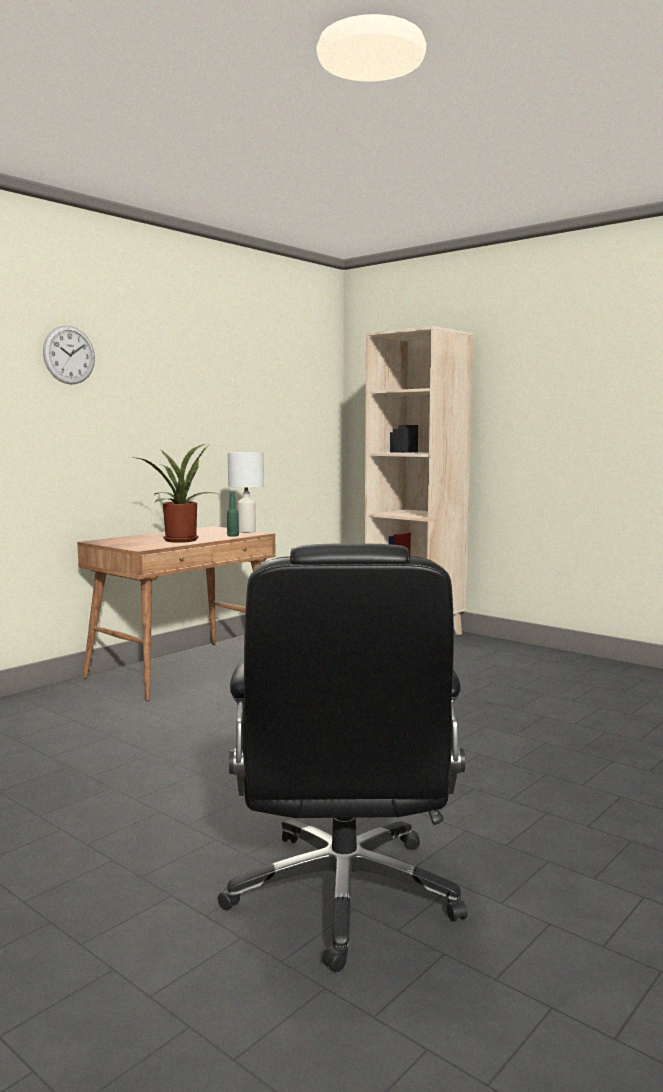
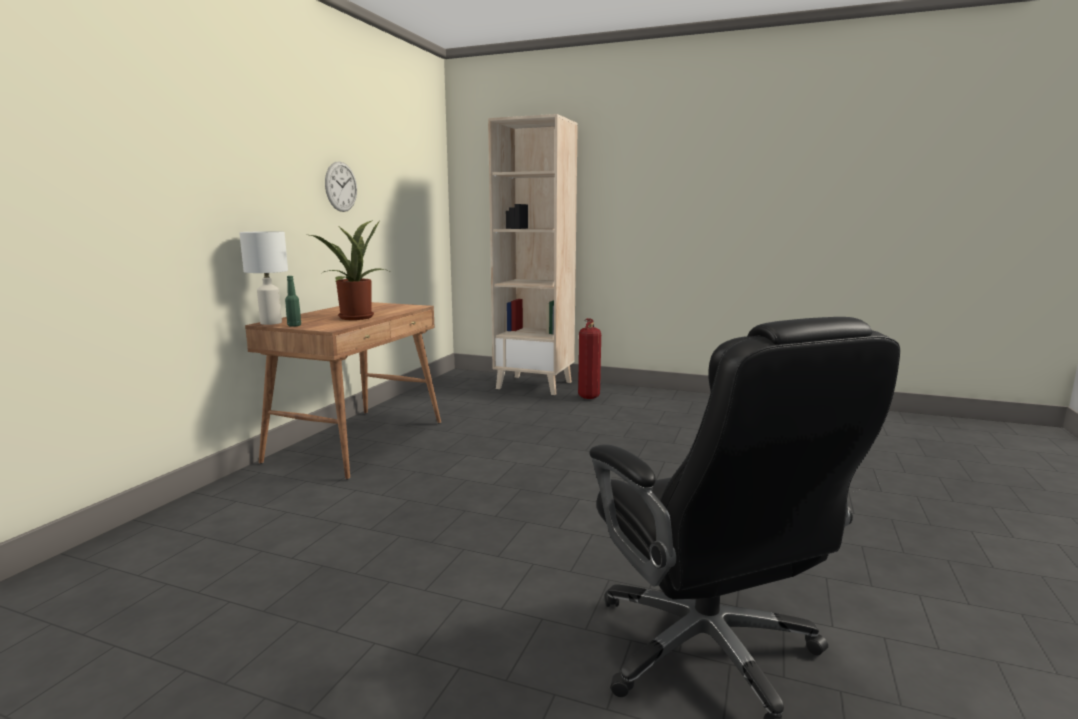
camera: 20 degrees left, 5 degrees up
wall clock [43,326,95,384] -> wall clock moved to [325,161,357,212]
green bottle [227,491,239,537] -> green bottle moved to [285,276,301,327]
white table lamp [228,452,264,533] -> white table lamp moved to [239,231,288,325]
none -> fire extinguisher [578,318,601,399]

